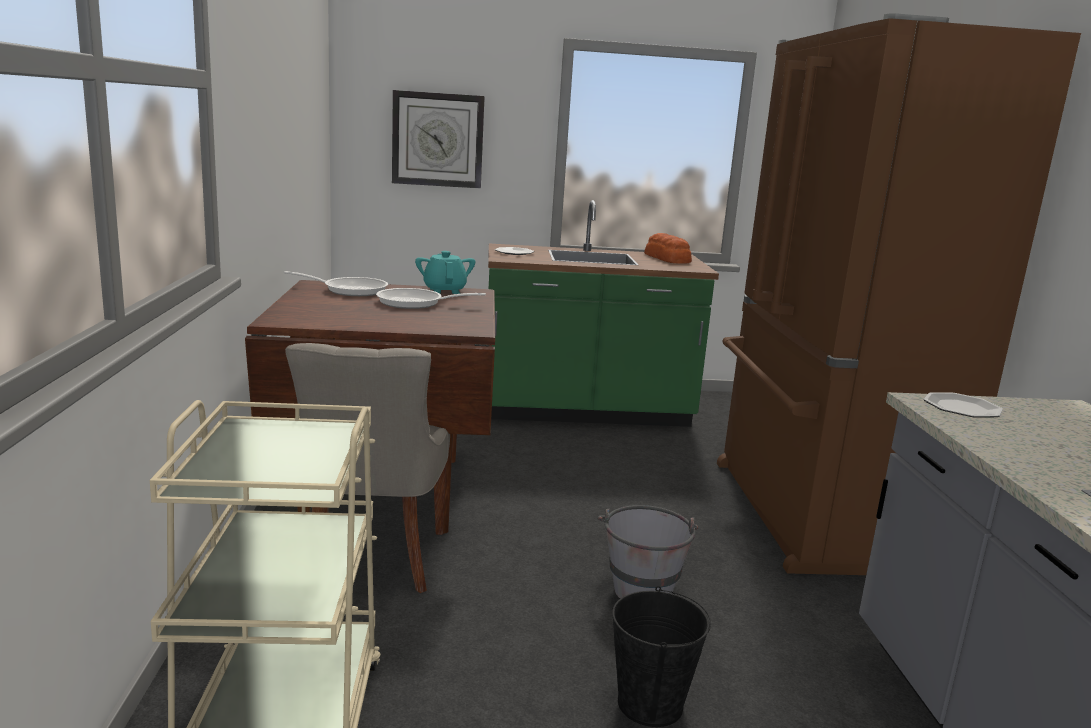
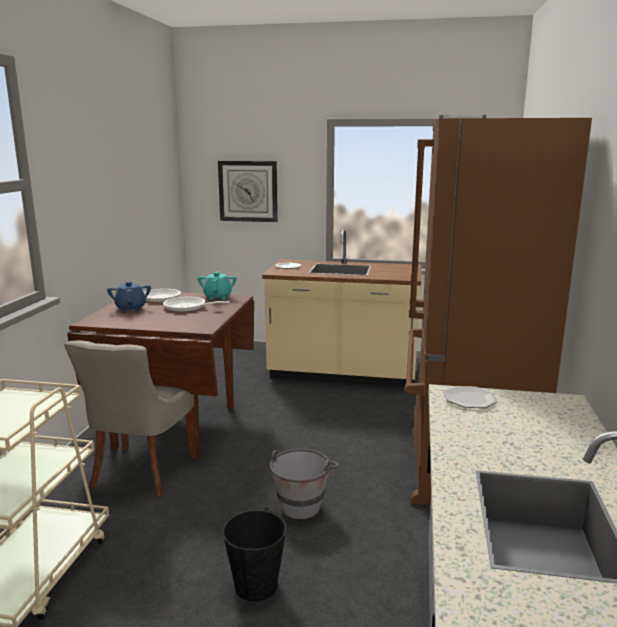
camera: 15 degrees right, 0 degrees up
green counter [488,200,719,427] -> beige counter [262,229,421,388]
bread [644,233,692,264] -> none
none -> blue teapot [107,281,151,312]

